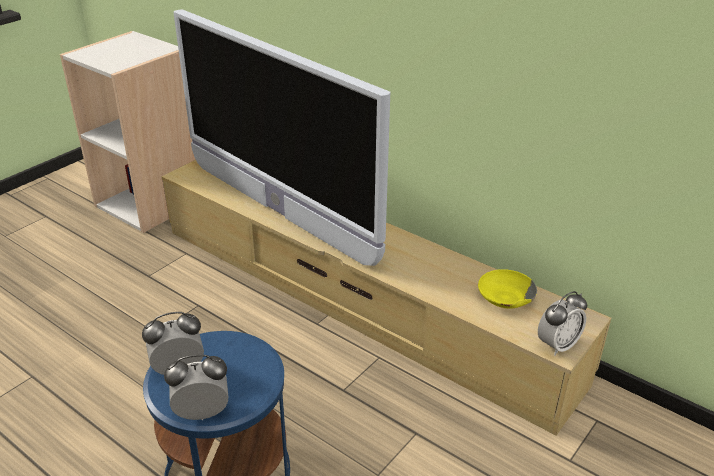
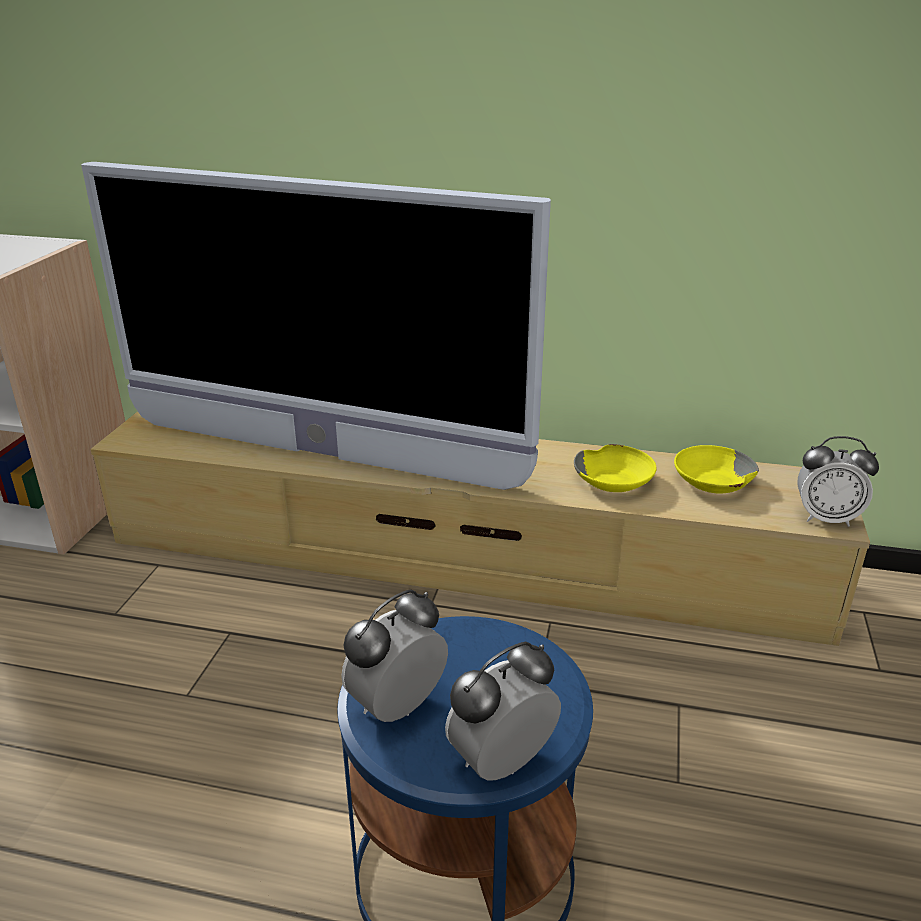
camera: 25 degrees left, 5 degrees down
alarm clock [538,291,587,356] -> alarm clock turned 75 degrees clockwise [797,436,879,527]
none -> yellow bowl [574,444,657,492]

